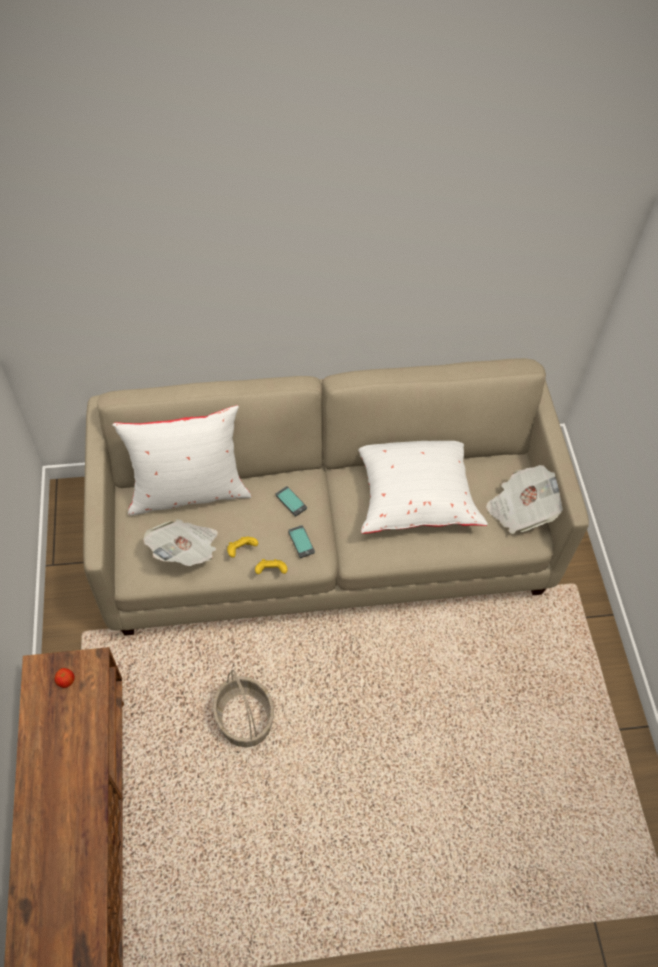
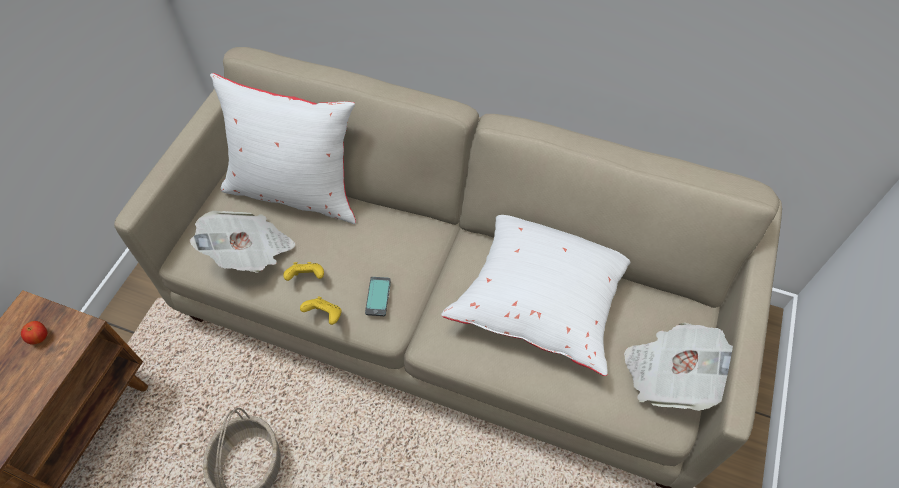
camera: 30 degrees right, 0 degrees up
phone [275,486,307,516] -> none

